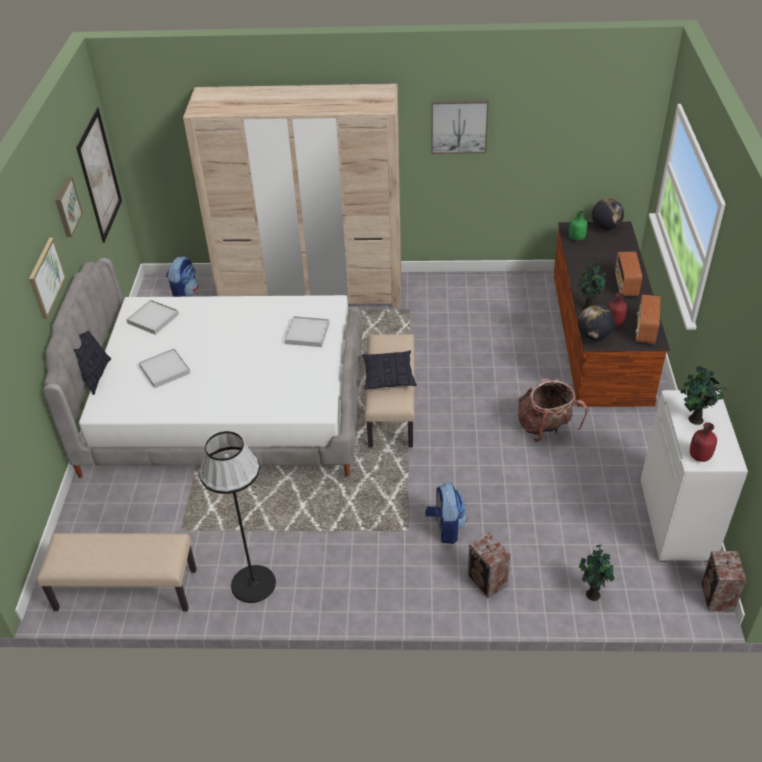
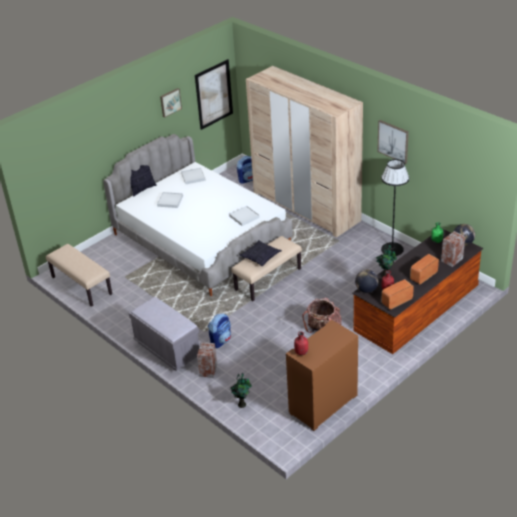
camera: 45 degrees right, 5 degrees down
picture [29,238,66,319] -> none
black floor lamp [199,431,276,603] -> black floor lamp moved to [381,159,409,256]
white cabinet [641,390,748,562] -> brown cabinet [286,320,358,431]
potted plant [680,366,727,425] -> none
speaker [701,551,746,611] -> speaker moved to [441,231,465,267]
none -> grey bench [129,297,199,371]

